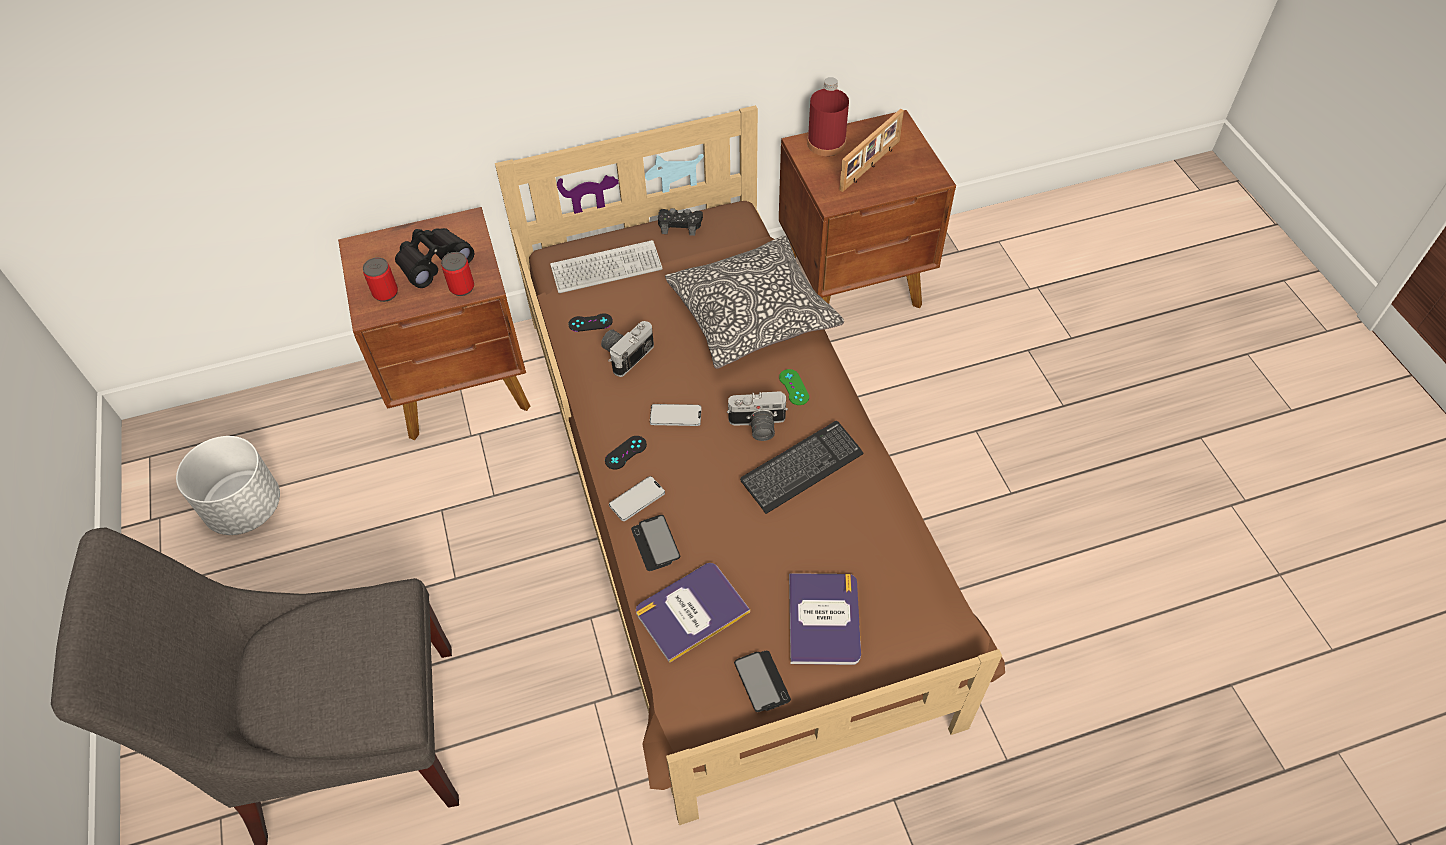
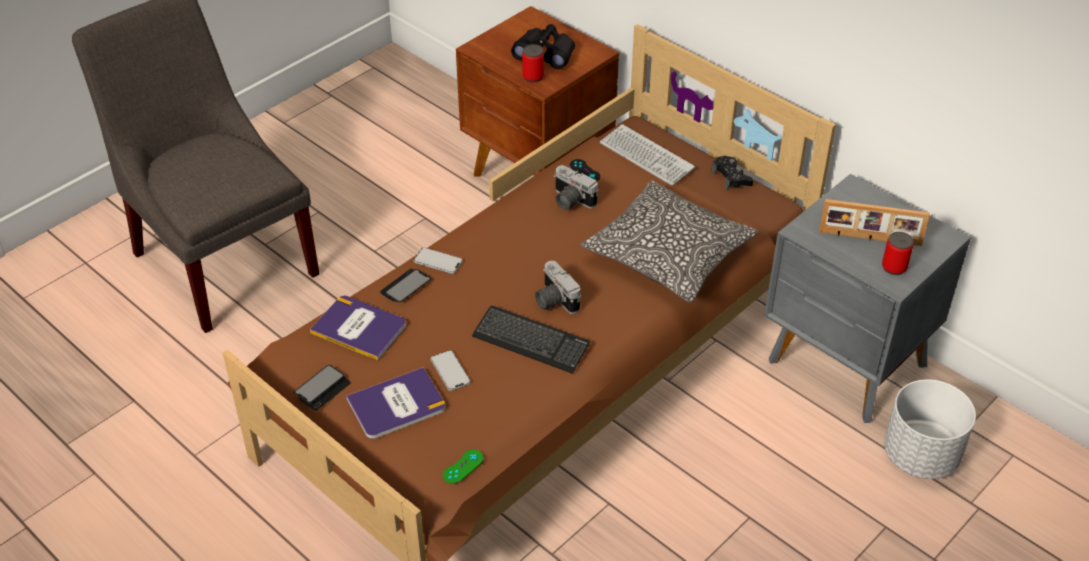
camera: 60 degrees right, 10 degrees down
white planter [176,436,280,535] -> white planter moved to [884,379,976,479]
can [363,257,398,302] -> can moved to [882,232,913,275]
camera [601,321,654,377] -> camera turned 150 degrees counterclockwise [553,165,598,210]
black game controller [605,436,647,470] -> none
phone [650,404,701,426] -> phone moved to [430,350,470,391]
brown nightstand [779,110,956,308] -> grey nightstand [764,174,971,423]
green game controller [779,369,809,405] -> green game controller moved to [443,450,484,484]
red bottle [807,77,849,156] -> none

